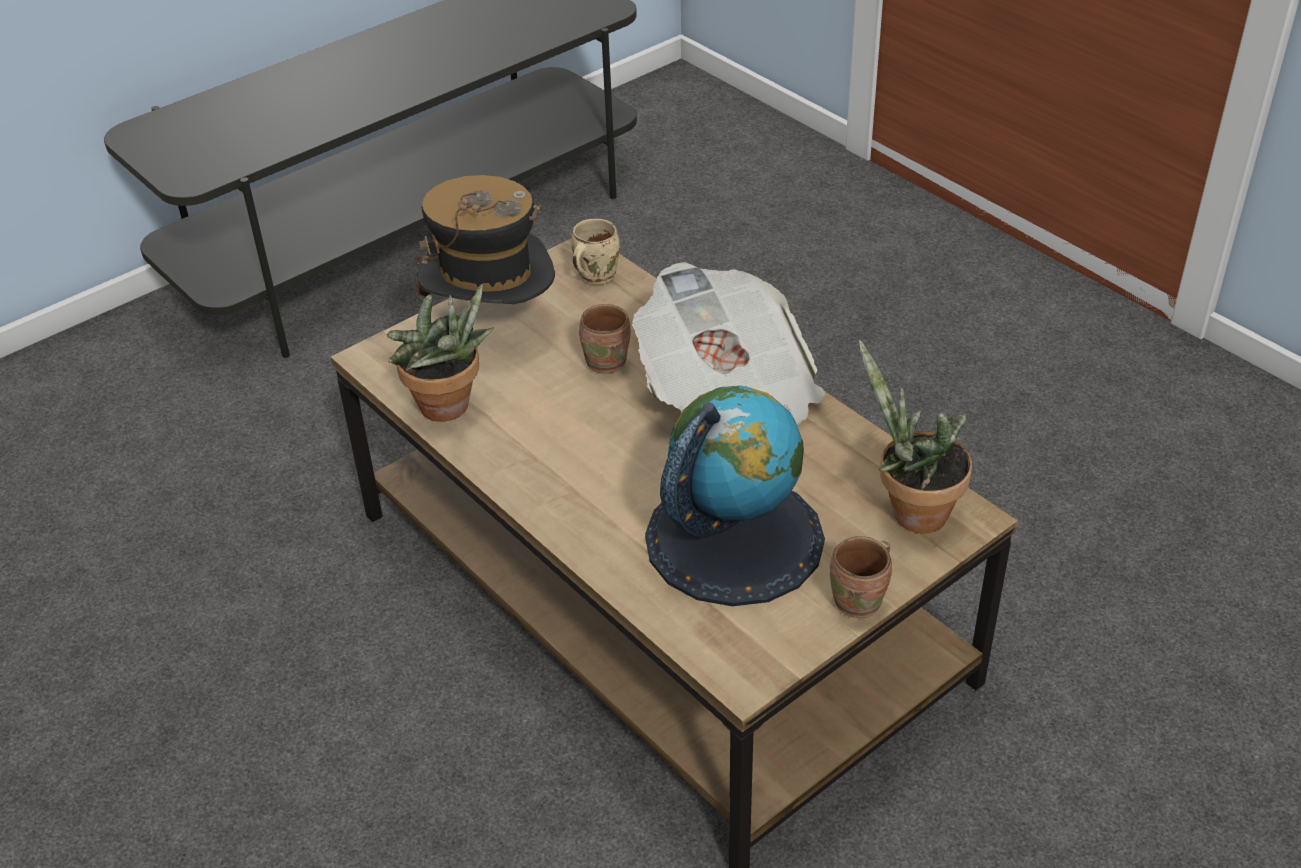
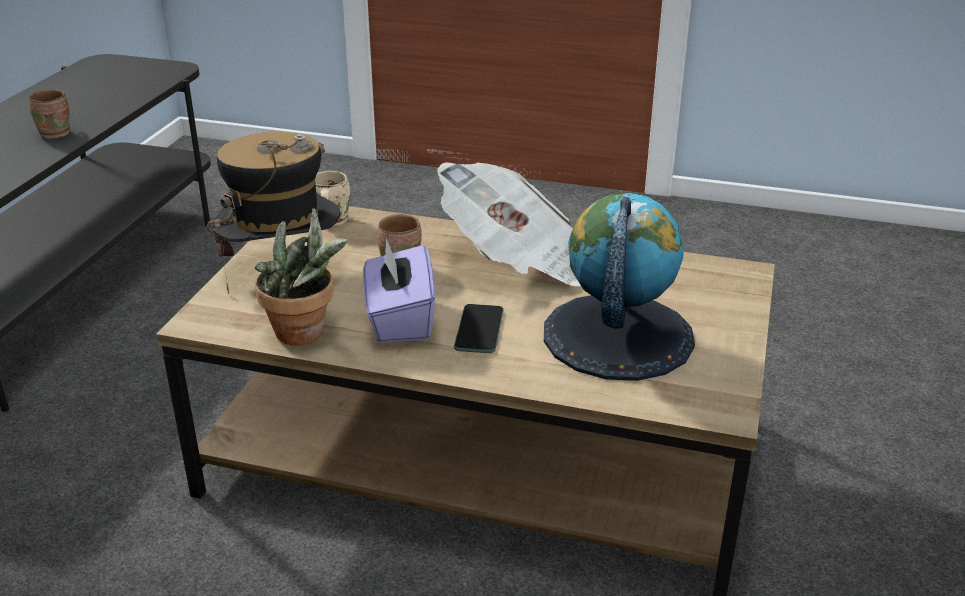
camera: 35 degrees left, 10 degrees down
brown mug [829,536,892,618] -> brown mug moved to [29,89,69,139]
potted plant [859,340,972,533] -> none
none -> purple tissue box [363,239,435,343]
none -> phone [454,304,503,353]

